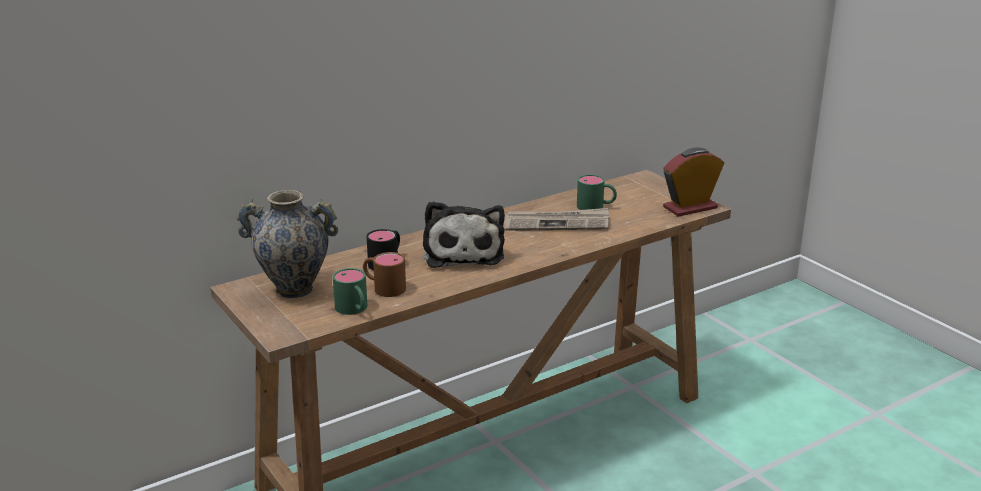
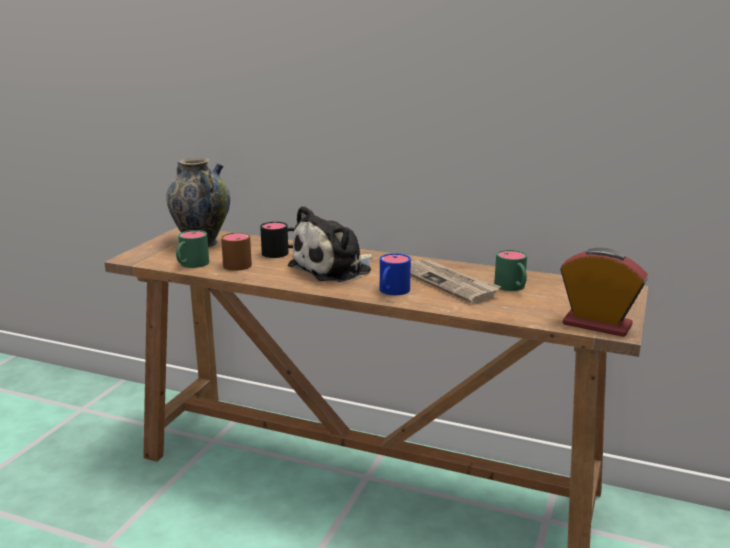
camera: 55 degrees right, 5 degrees down
none -> blue mug [380,253,411,295]

